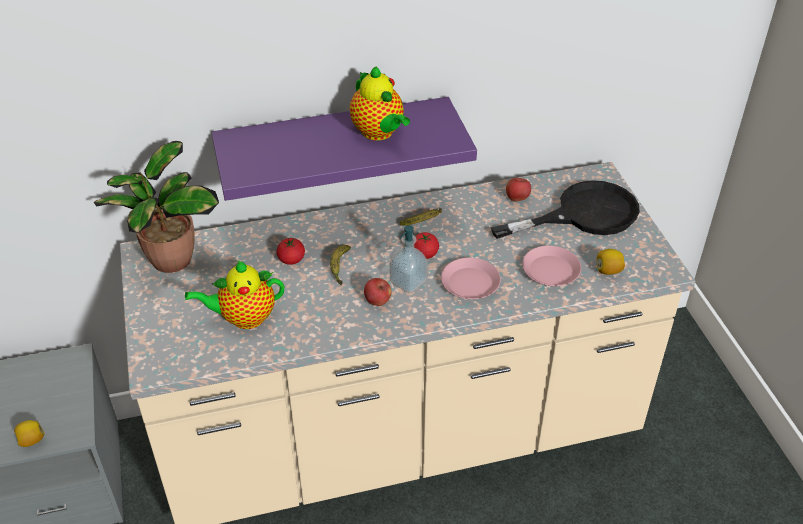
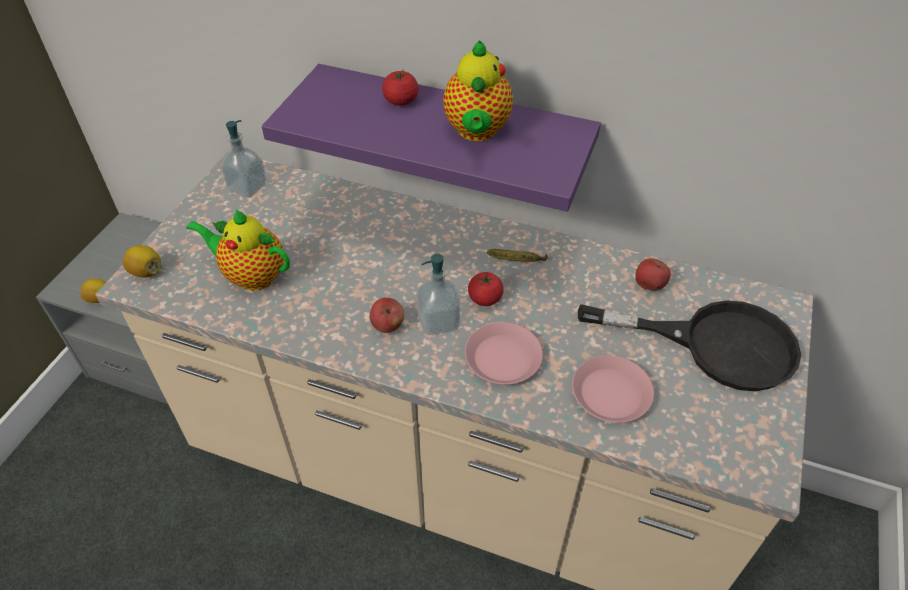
camera: 35 degrees right, 5 degrees up
potted plant [94,141,219,273] -> soap dispenser [221,120,267,198]
tomato [277,238,305,265] -> tomato moved to [382,70,419,106]
banana [330,245,351,285] -> none
lemon [597,249,625,275] -> lemon moved to [123,245,161,278]

